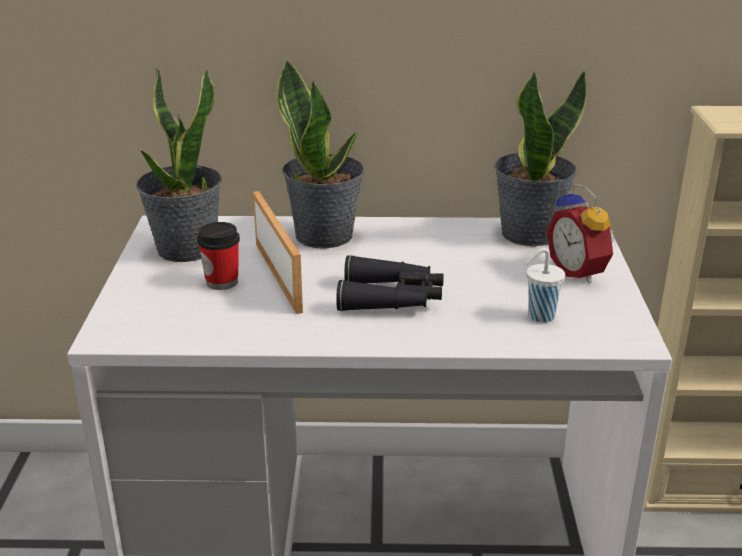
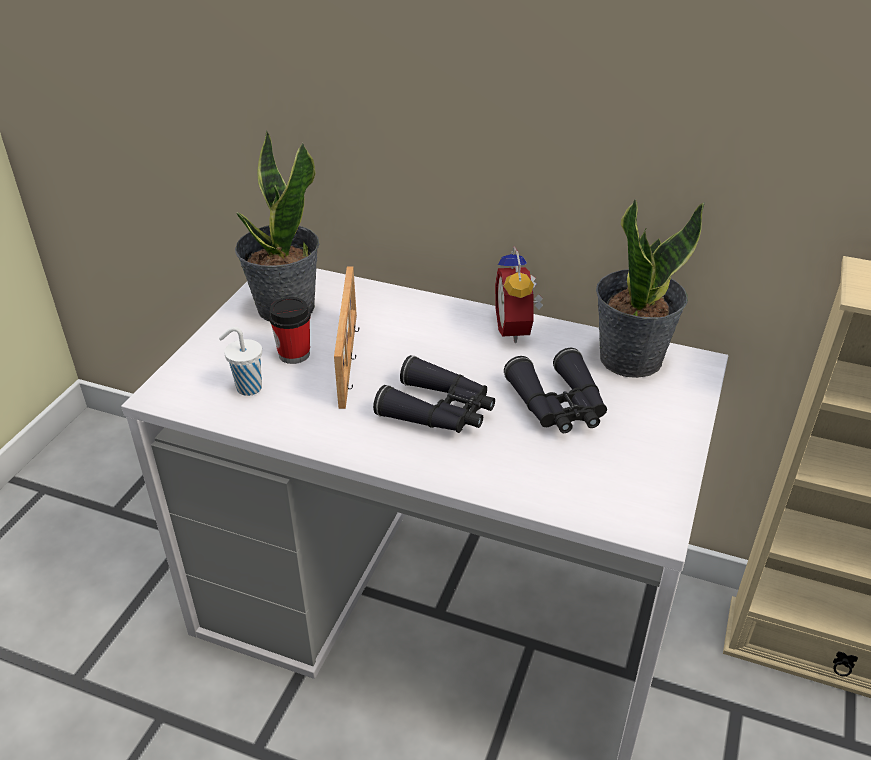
camera: 20 degrees right, 10 degrees up
potted plant [277,59,365,249] -> none
white cup [525,248,565,323] -> white cup moved to [219,327,262,396]
alarm clock [547,184,615,284] -> alarm clock moved to [495,246,543,343]
none -> black binoculars [504,348,607,433]

